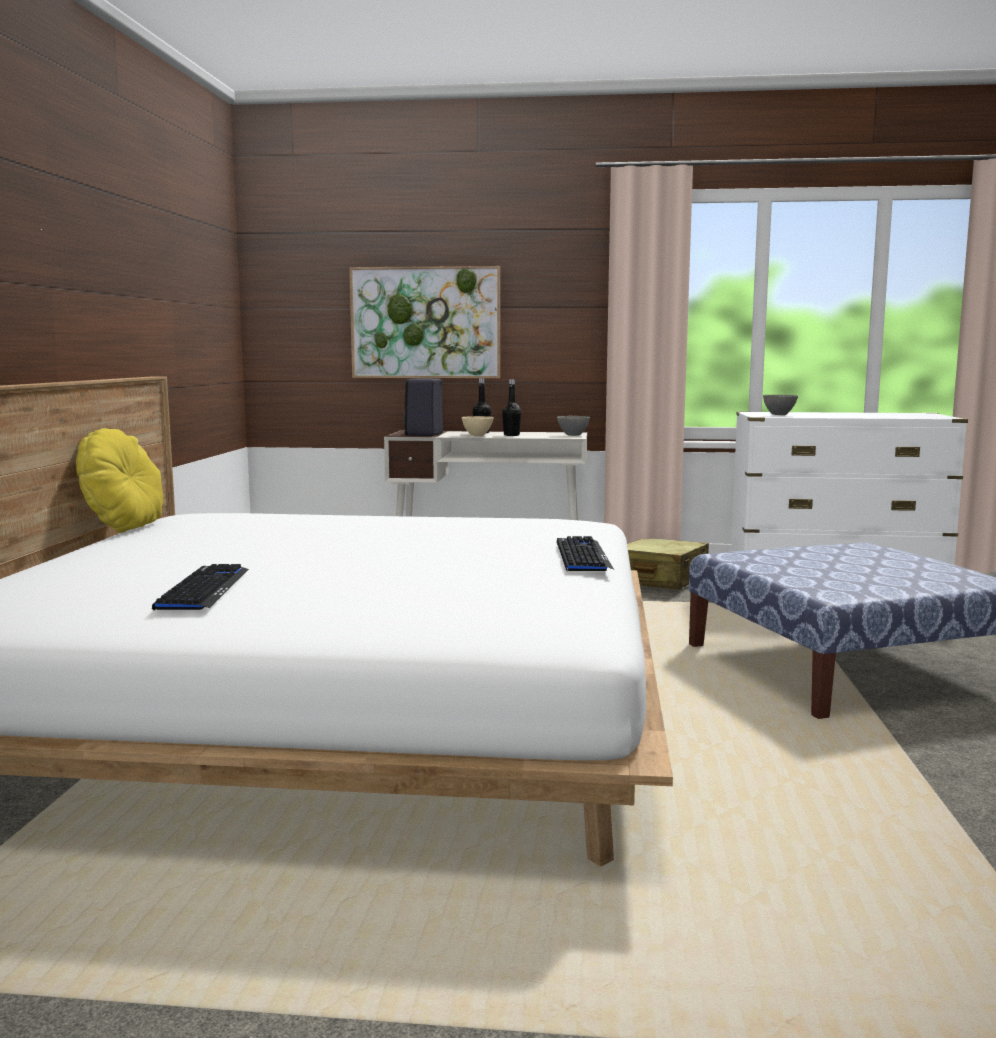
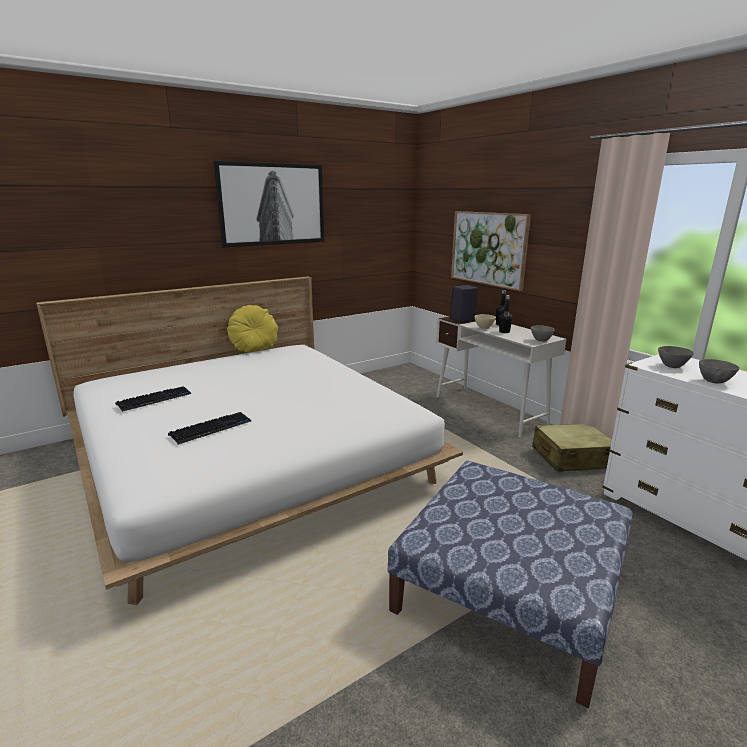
camera: 50 degrees right, 10 degrees up
keyboard [557,536,614,571] -> keyboard moved to [168,412,251,445]
none -> picture [214,161,325,248]
none -> grey bowl [699,359,740,383]

